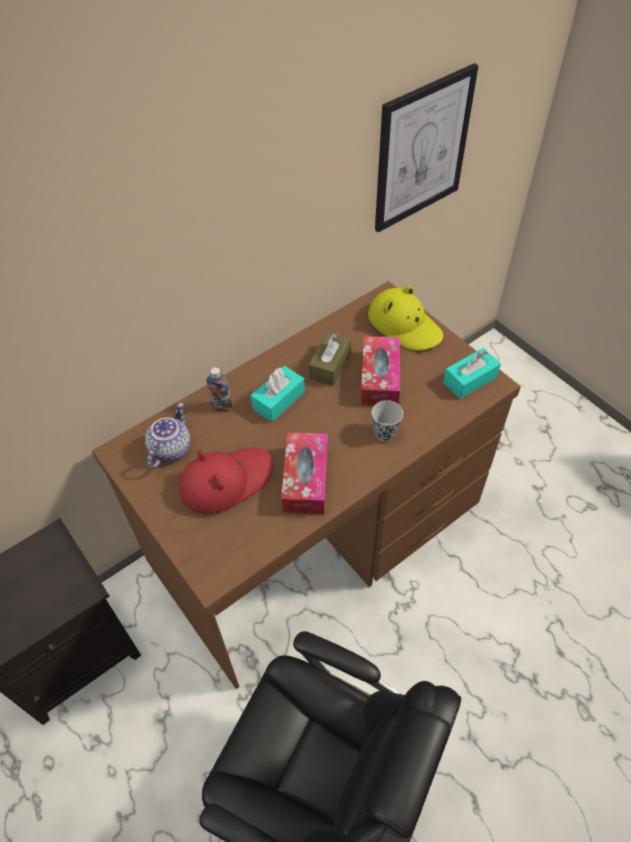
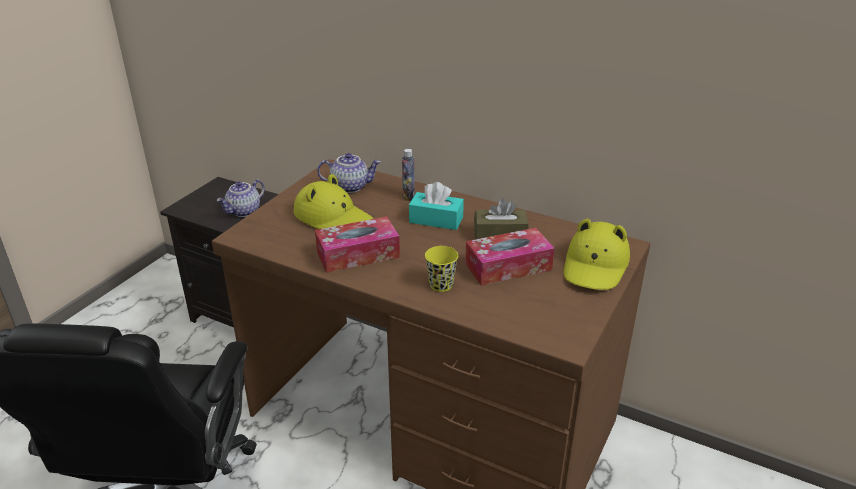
camera: 65 degrees right, 20 degrees down
red hat [179,447,273,514] -> yellow hat [294,174,373,229]
black cup [372,400,403,442] -> yellow cup [425,246,458,292]
picture [375,63,478,233] -> none
turquoise tissue box [443,348,501,399] -> none
none -> teapot [217,179,265,217]

